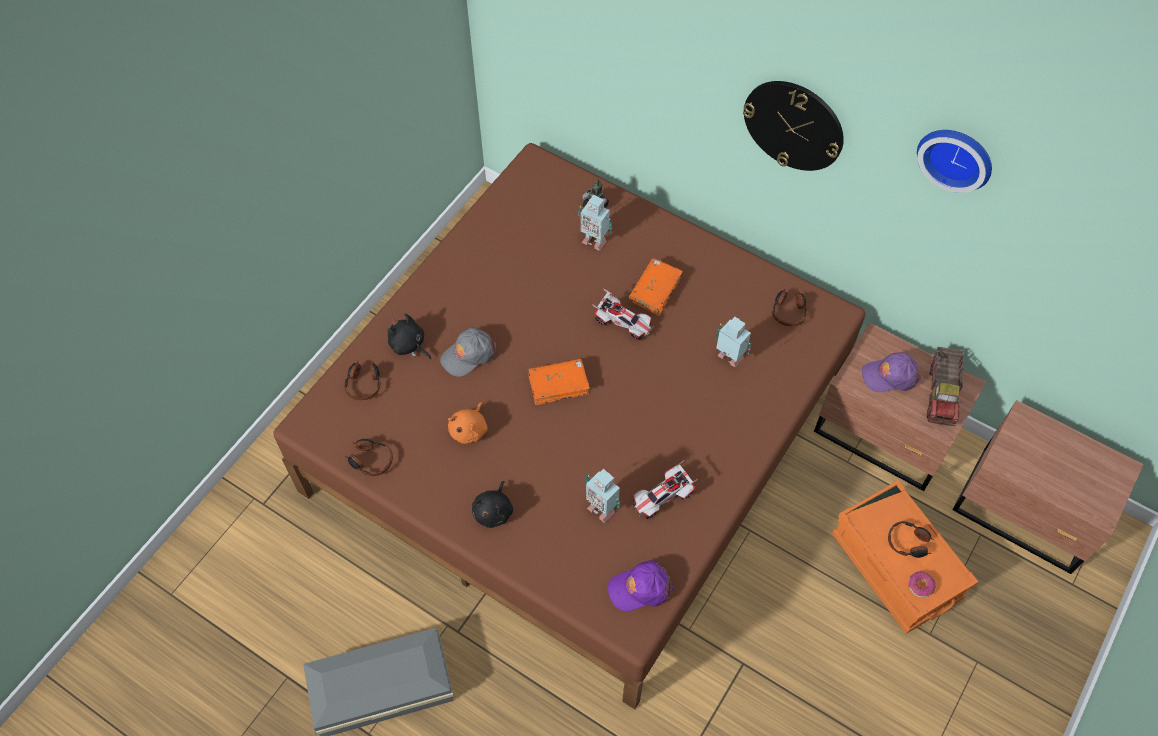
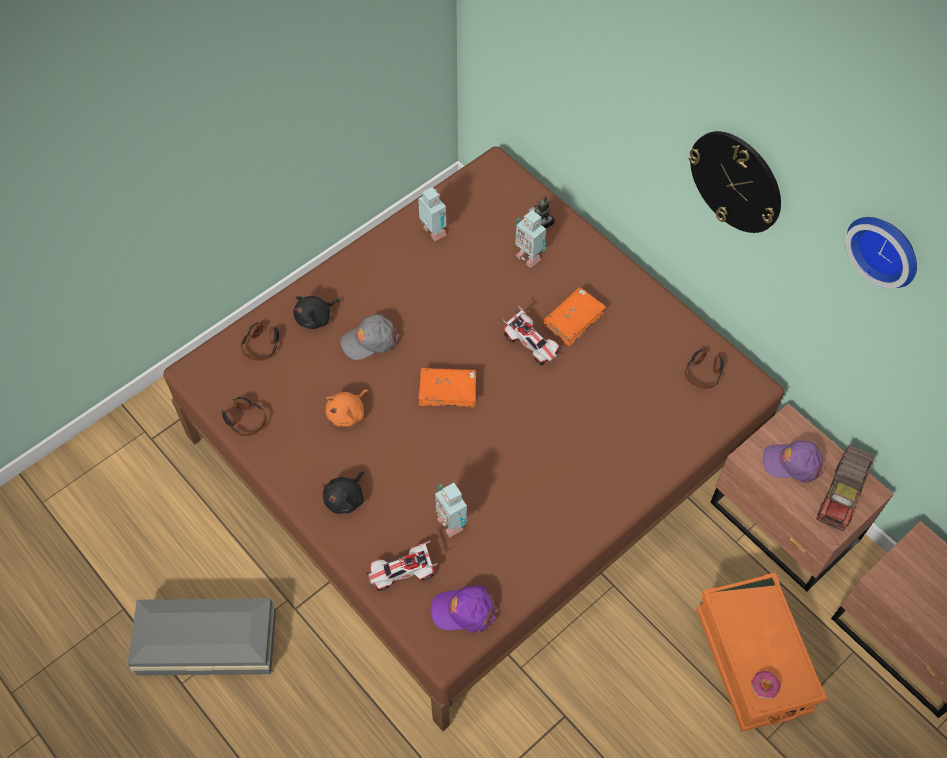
camera: 15 degrees right, 0 degrees up
black plush toy [388,314,431,359] -> black plush toy turned 90 degrees counterclockwise [293,296,341,329]
toy car [632,460,698,519] -> toy car moved to [366,540,438,591]
toy robot [716,317,752,367] -> toy robot moved to [418,187,446,241]
headphones [888,521,934,558] -> none

